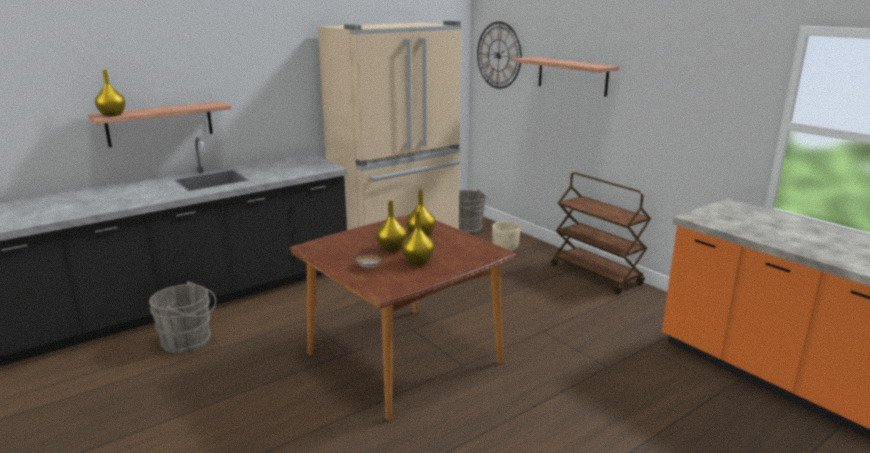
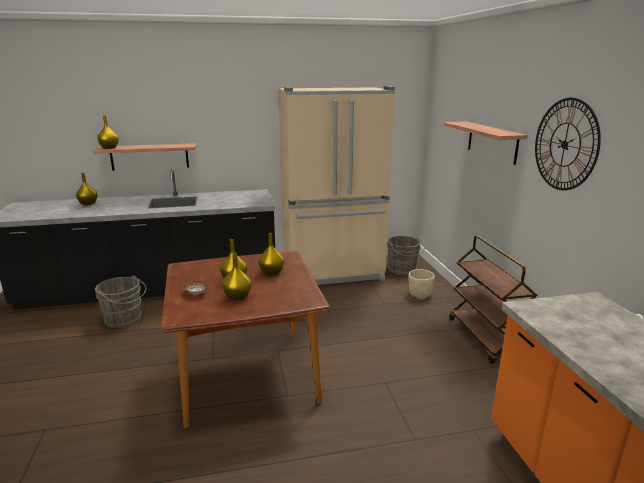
camera: 25 degrees right, 0 degrees up
wall clock [477,22,522,89] -> wall clock moved to [535,98,601,190]
none -> yellow vase [76,173,98,205]

